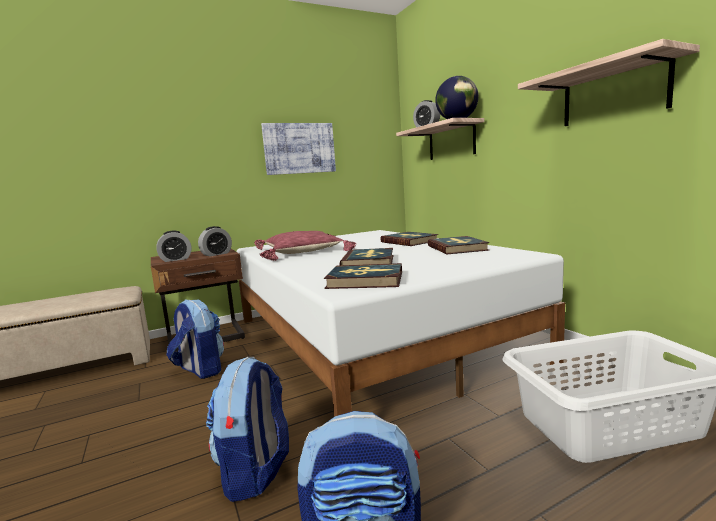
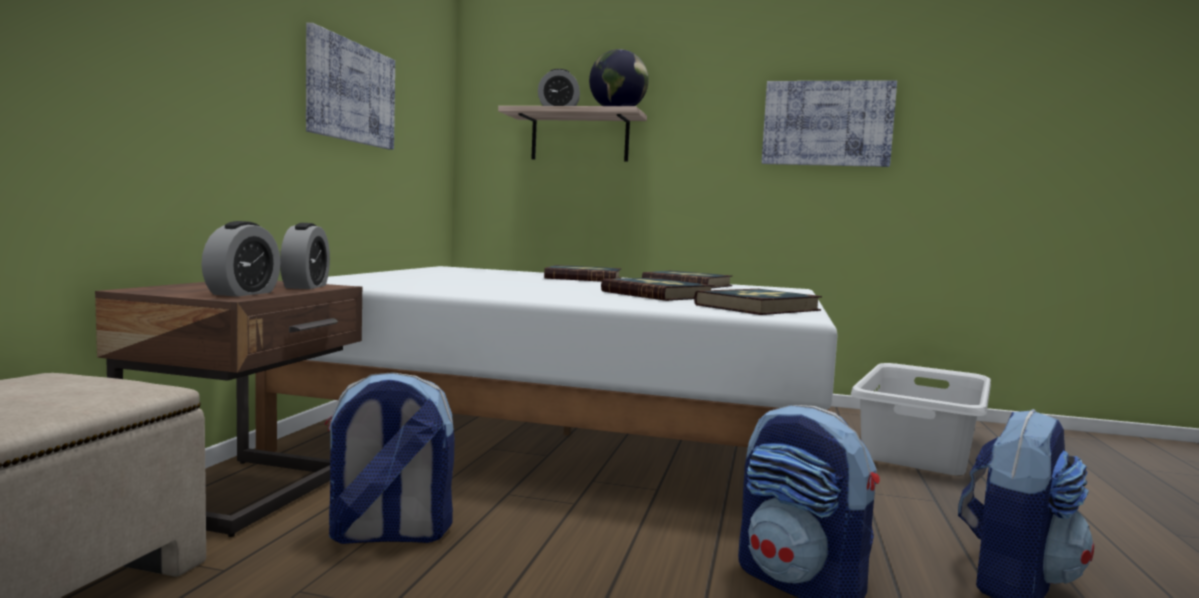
camera: 50 degrees left, 5 degrees down
red pillow [255,231,356,261] -> none
shelf [518,39,700,126] -> picture [762,80,897,167]

